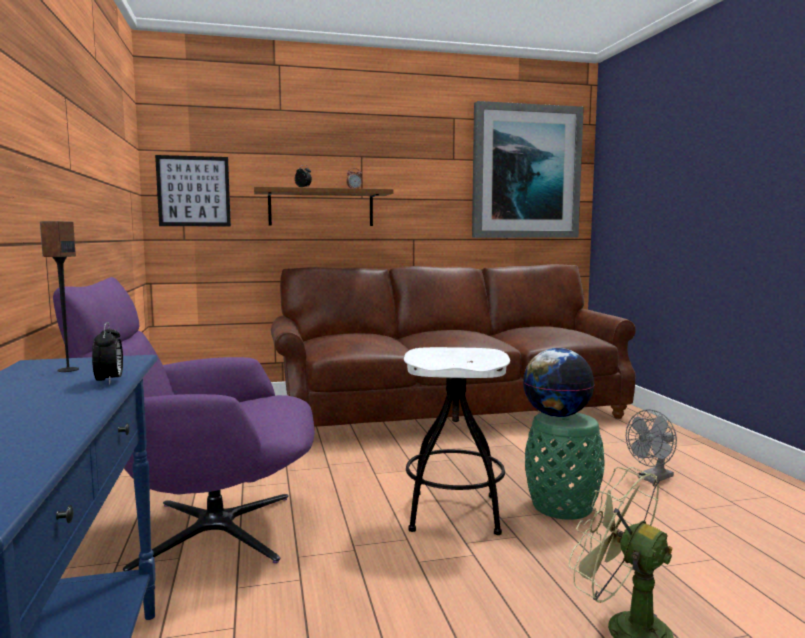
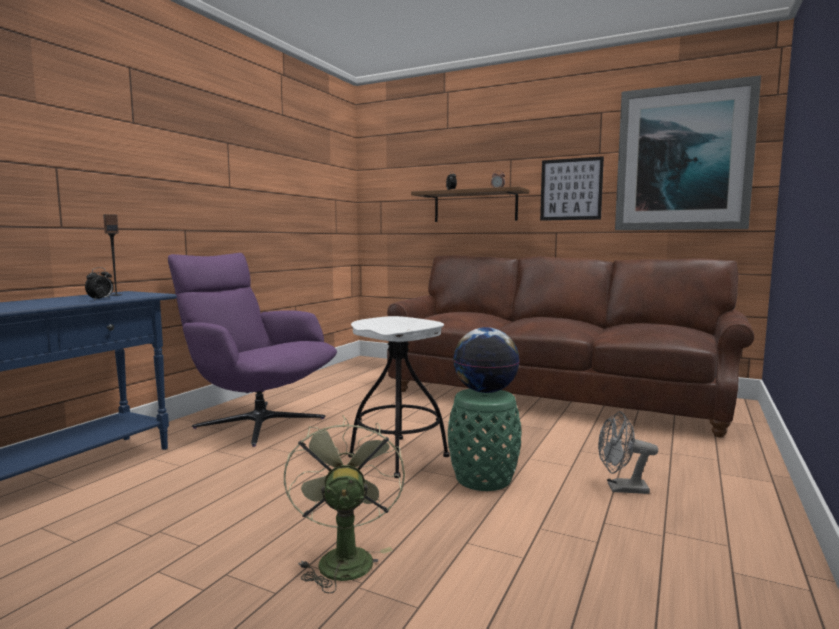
camera: 40 degrees right, 0 degrees up
picture [155,155,231,226] -> picture moved to [540,156,604,221]

